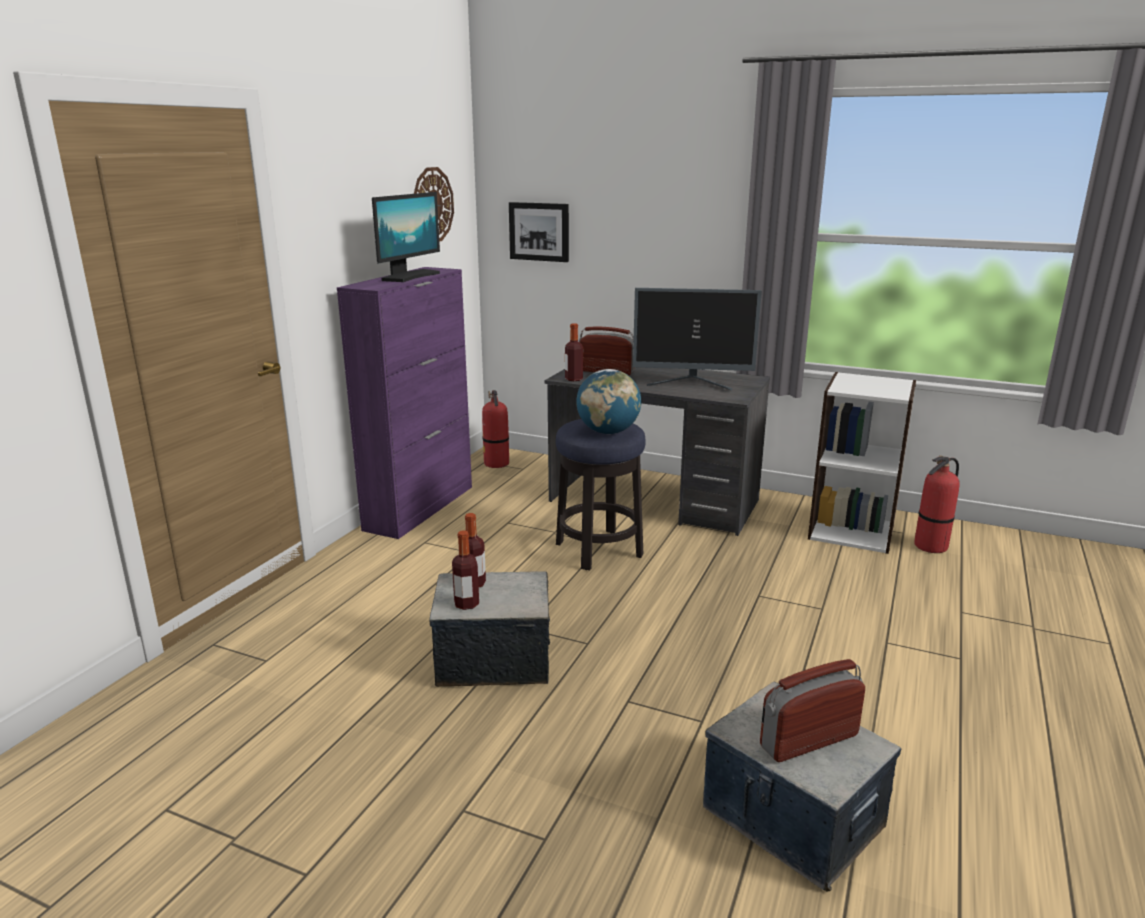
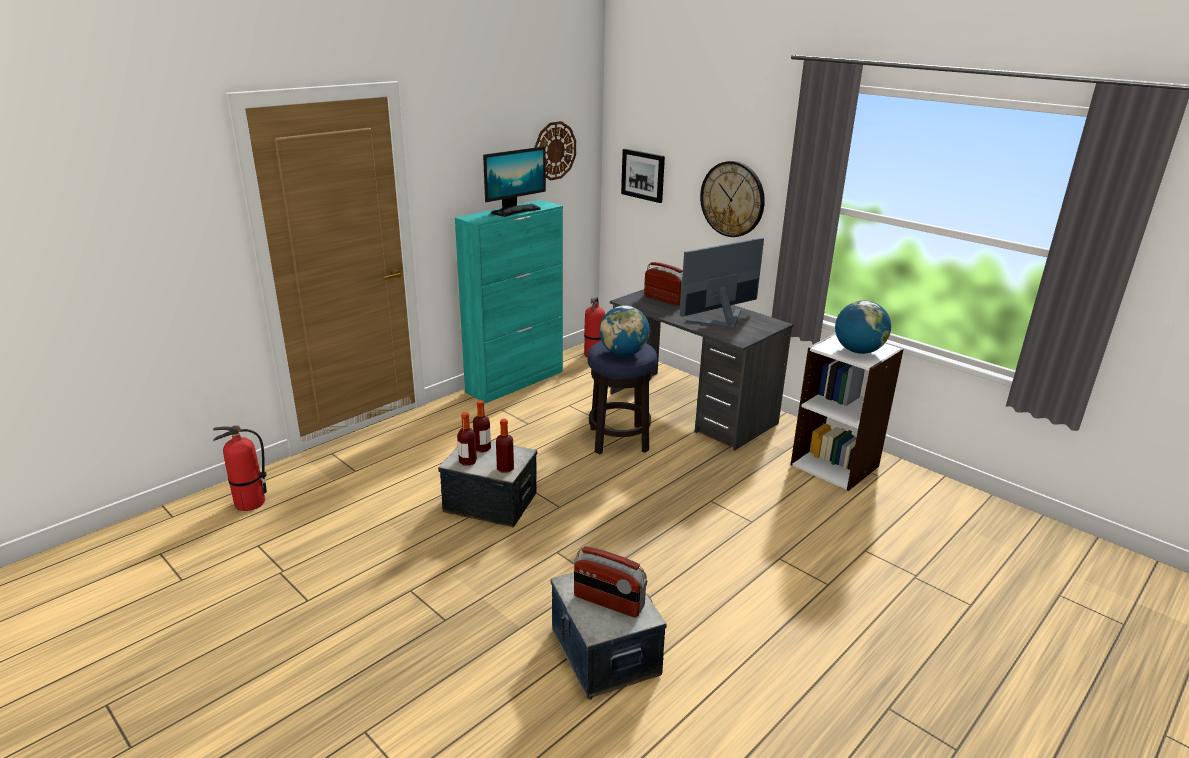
camera: 20 degrees right, 5 degrees up
purple cabinet [337,267,472,539] -> turquoise cabinet [455,200,563,404]
bottle [565,323,583,381] -> bottle moved to [496,419,514,473]
monitor [633,288,762,391] -> monitor turned 120 degrees clockwise [680,238,764,329]
radio [760,659,865,762] -> radio turned 150 degrees counterclockwise [574,546,647,618]
fire extinguisher [914,456,960,553] -> fire extinguisher moved to [213,425,267,511]
none -> wall clock [700,161,765,237]
none -> globe [835,300,891,354]

